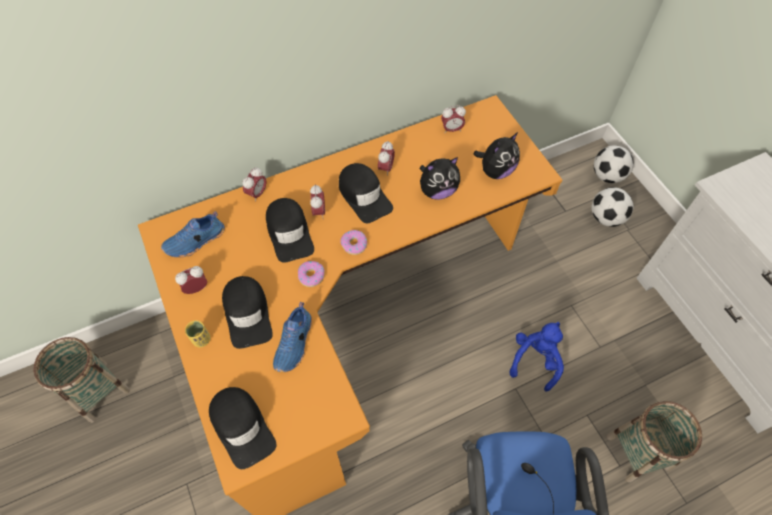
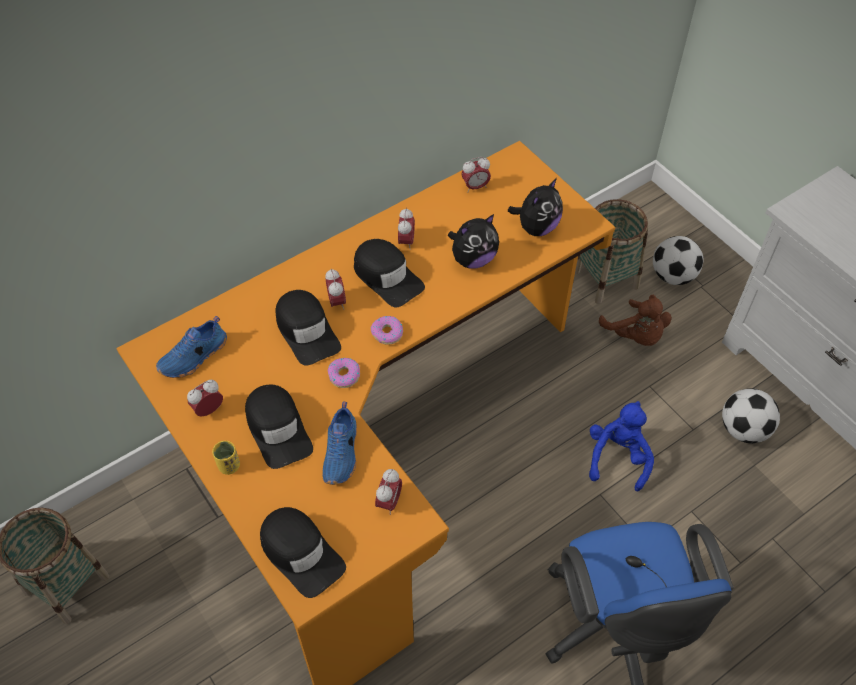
camera: 10 degrees left, 5 degrees down
alarm clock [242,167,266,202] -> alarm clock moved to [375,469,402,515]
football [594,145,634,183] -> football moved to [722,388,780,443]
basket [607,401,702,483] -> basket moved to [575,199,648,304]
none -> brown plush toy [599,295,672,346]

